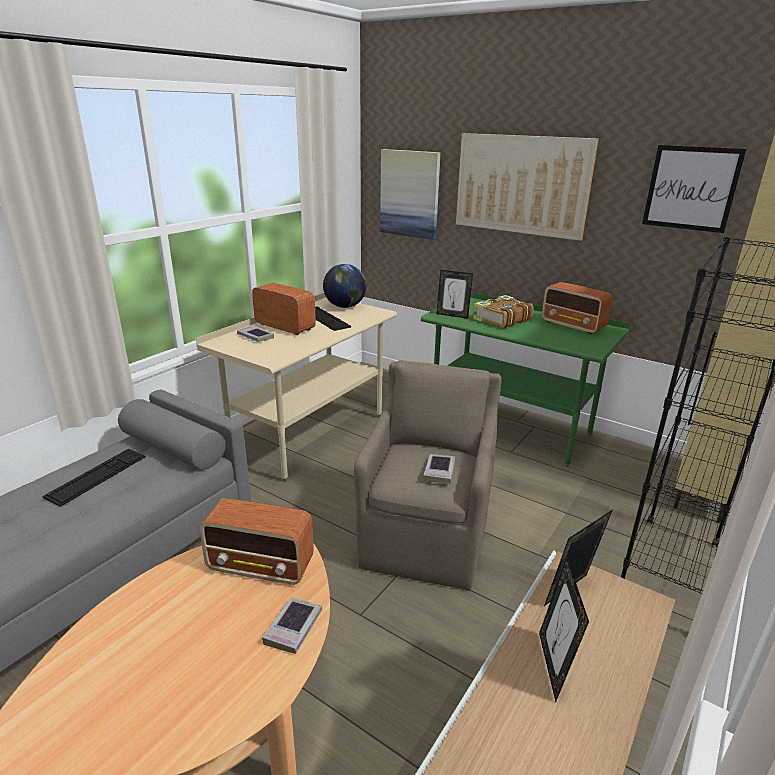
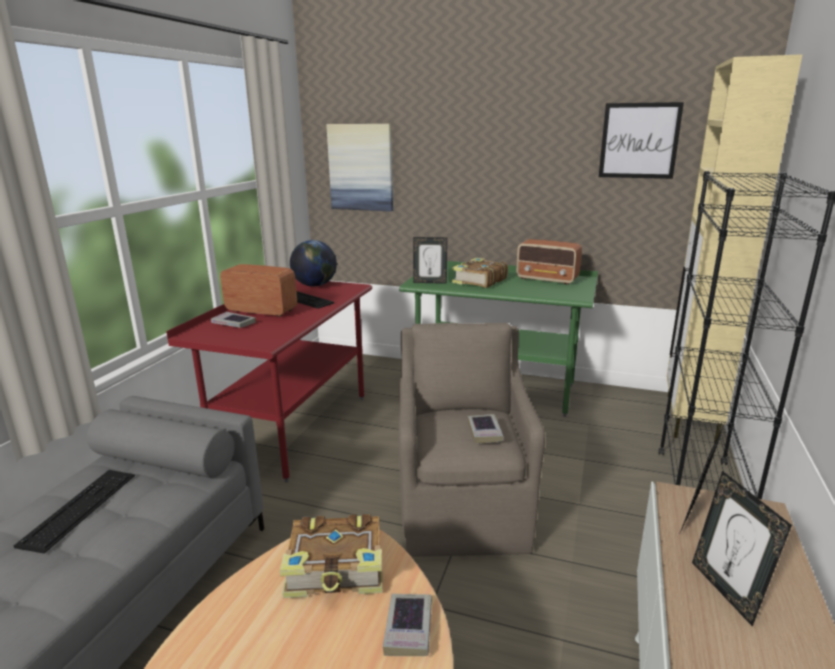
camera: 15 degrees left, 5 degrees down
beige desk [196,293,397,482] -> red desk [166,278,372,482]
radio [199,498,314,585] -> book [280,514,383,598]
picture [456,133,599,241] -> none

